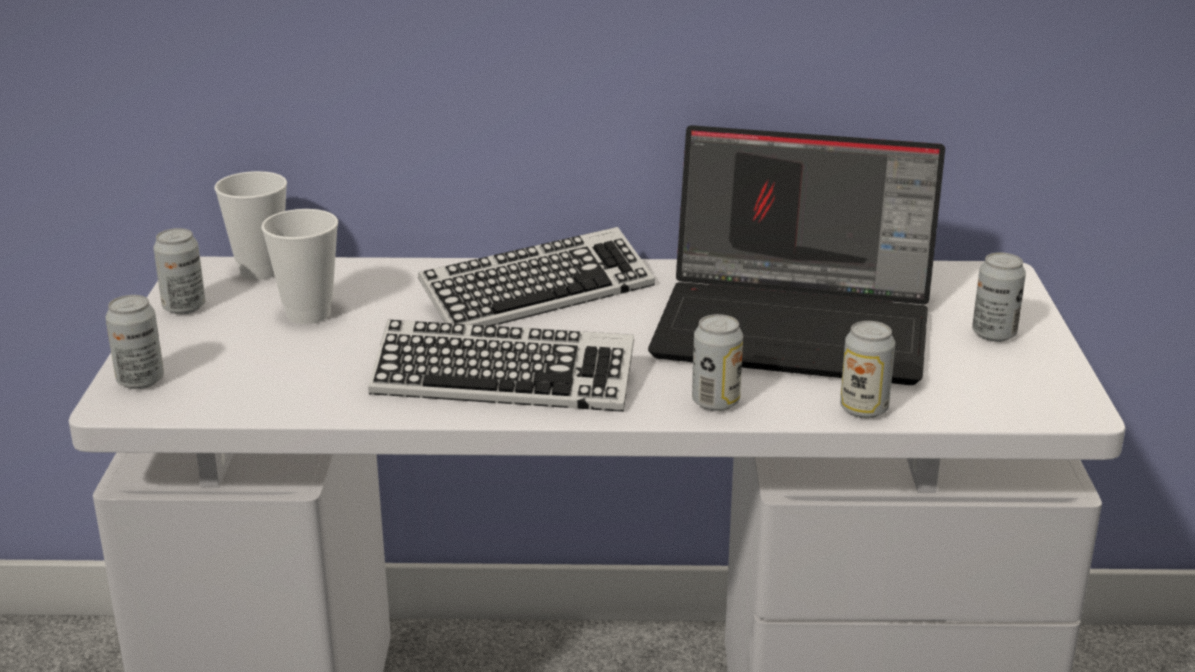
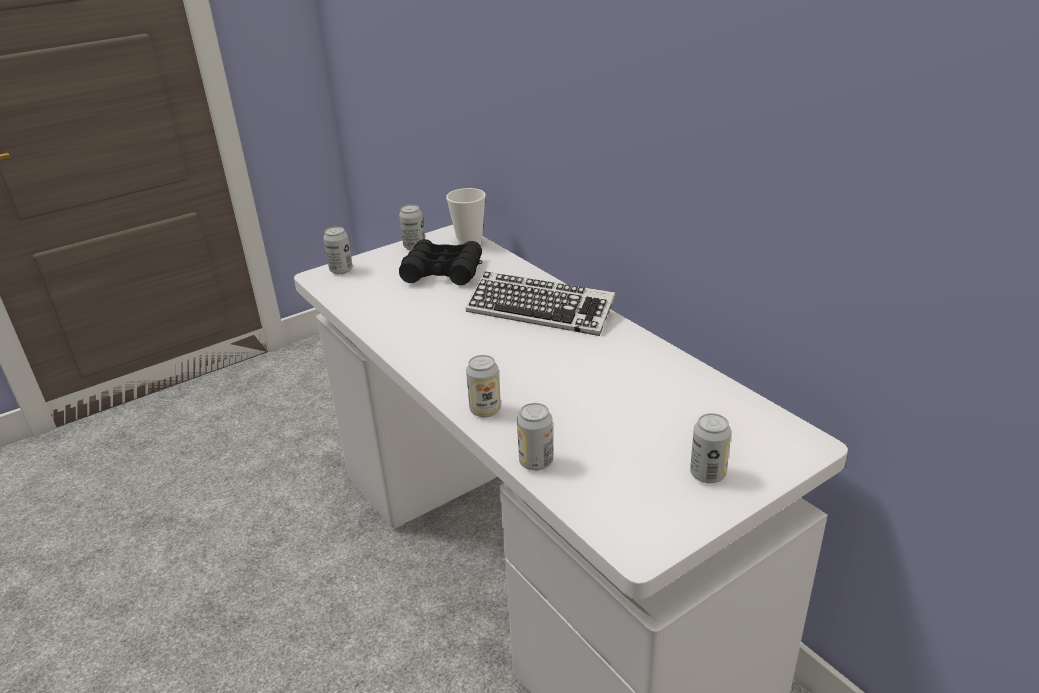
camera: 55 degrees right, 5 degrees up
cup [261,209,338,324] -> black binoculars [399,239,483,285]
keyboard [368,320,634,412] -> none
laptop [648,125,945,385] -> none

